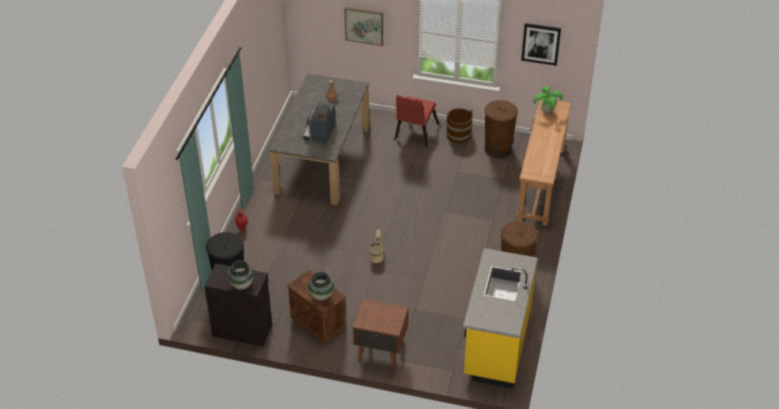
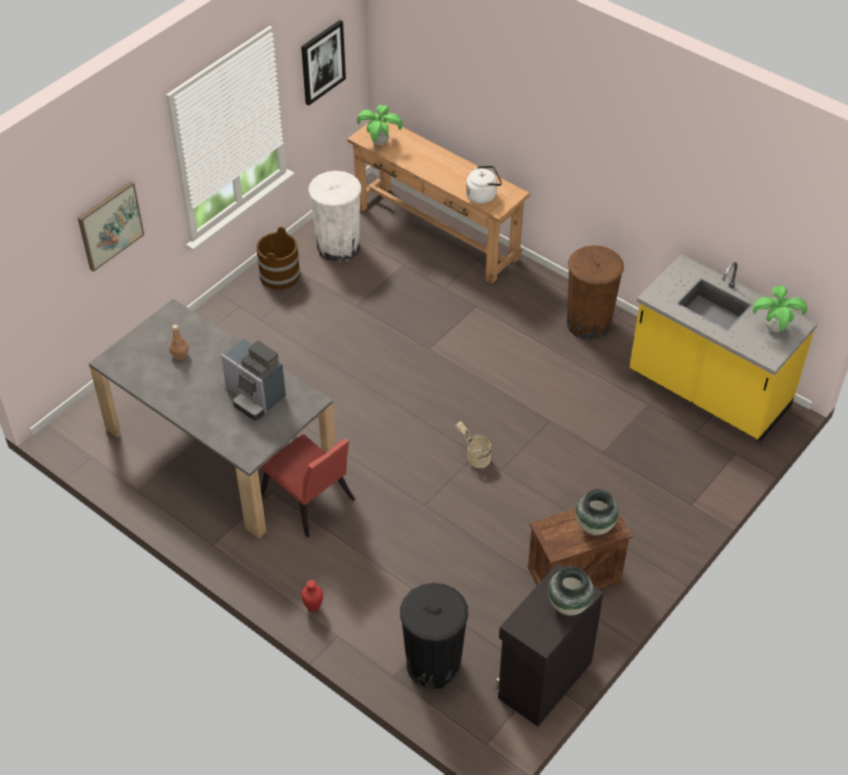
camera: 65 degrees left, 5 degrees up
brown nightstand [353,298,409,370] -> none
red chair [394,95,439,147] -> red chair moved to [261,434,355,538]
brown trash can [485,100,518,158] -> white trash can [309,171,361,262]
none -> white kettle [466,166,502,204]
none -> potted plant [753,286,807,332]

